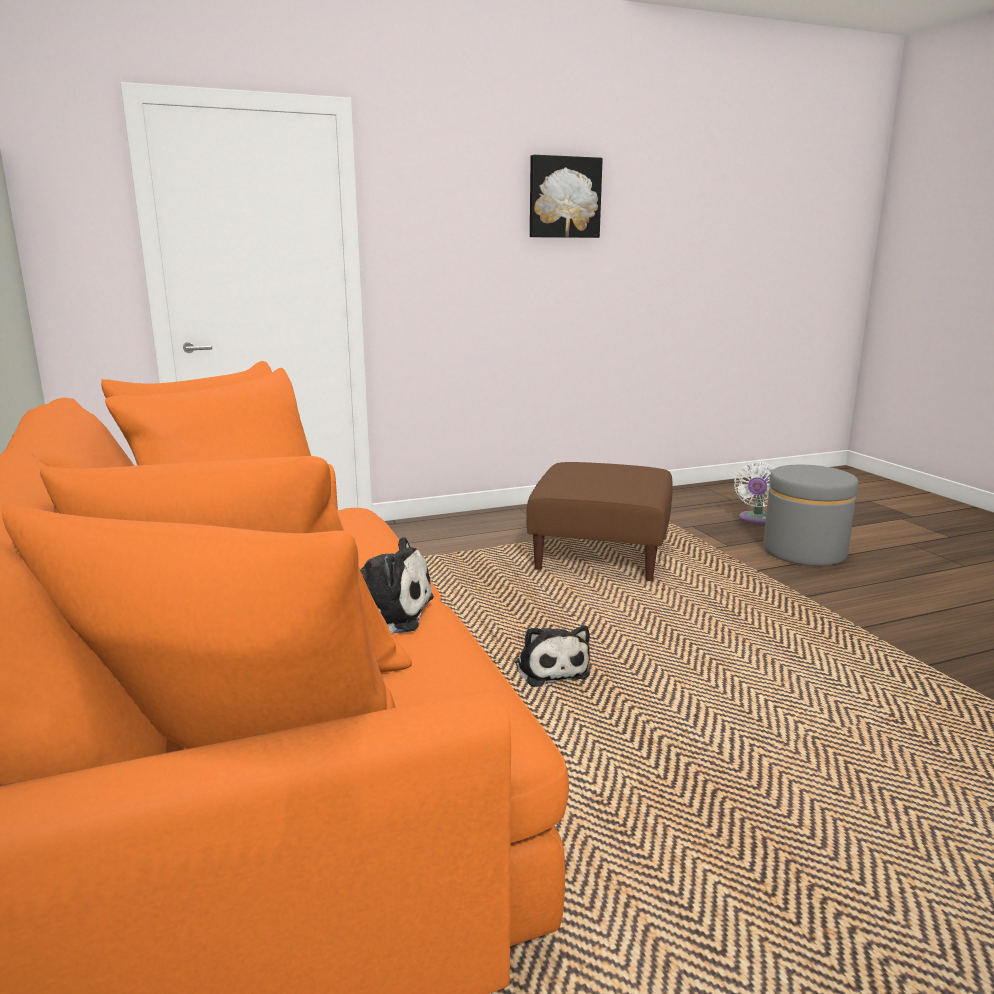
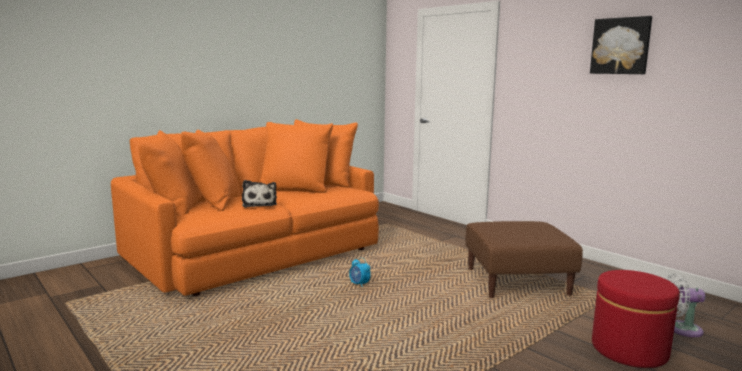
camera: 70 degrees right, 5 degrees down
plush toy [515,625,590,687] -> alarm clock [349,257,371,287]
grey ottoman [763,465,858,566] -> red ottoman [592,270,680,368]

